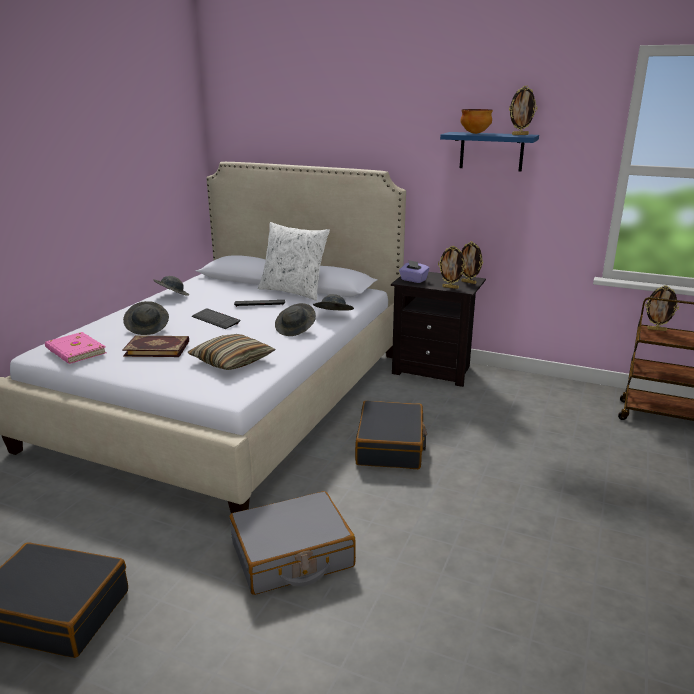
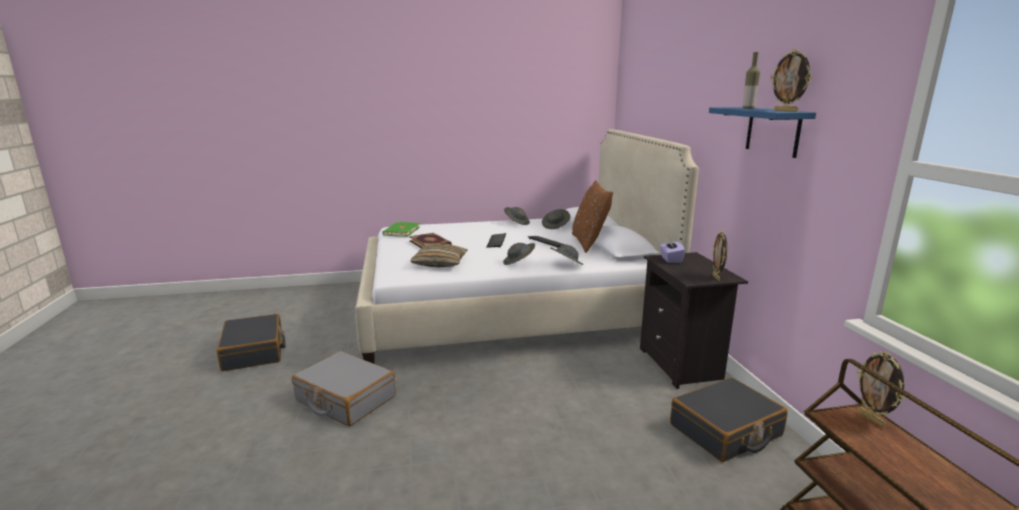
camera: 55 degrees right, 5 degrees down
pink book [45,332,106,364] -> green book [382,222,420,237]
grey hat [123,301,169,335] -> grey hat moved to [542,209,570,229]
white pillow [258,222,330,301] -> brown pillow [572,180,613,253]
black suitcase [355,401,427,469] -> black suitcase moved to [670,377,788,462]
picture frame [438,246,466,289] -> none
bowl [460,109,493,134] -> bottle [743,52,760,109]

